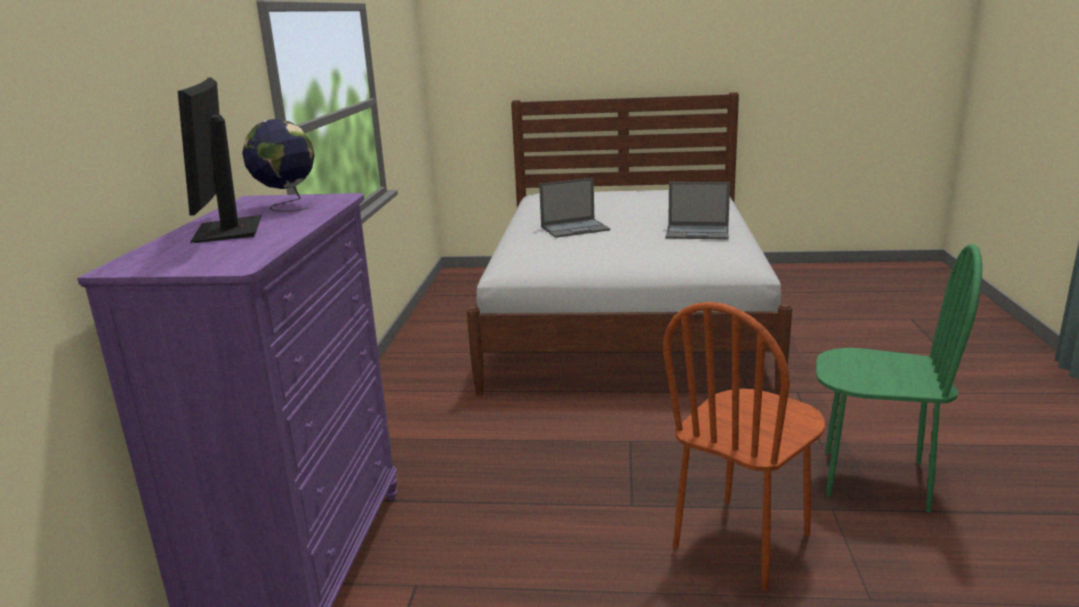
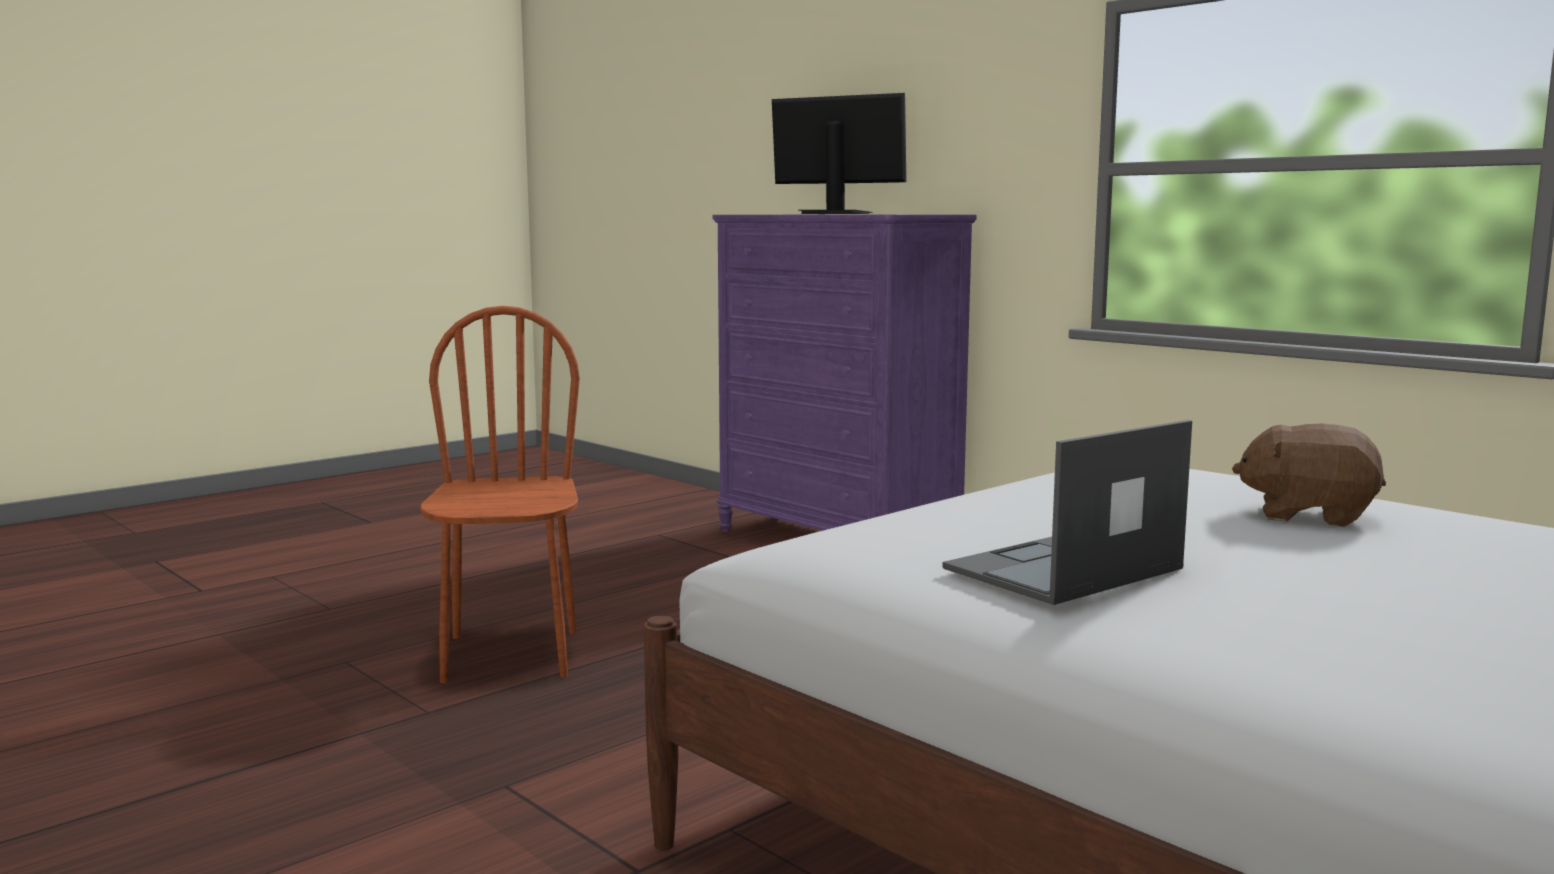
camera: 130 degrees right, 10 degrees down
globe [242,119,315,212] -> none
laptop [539,178,610,238] -> brown plush toy [1232,424,1386,527]
green chair [816,244,982,512] -> none

